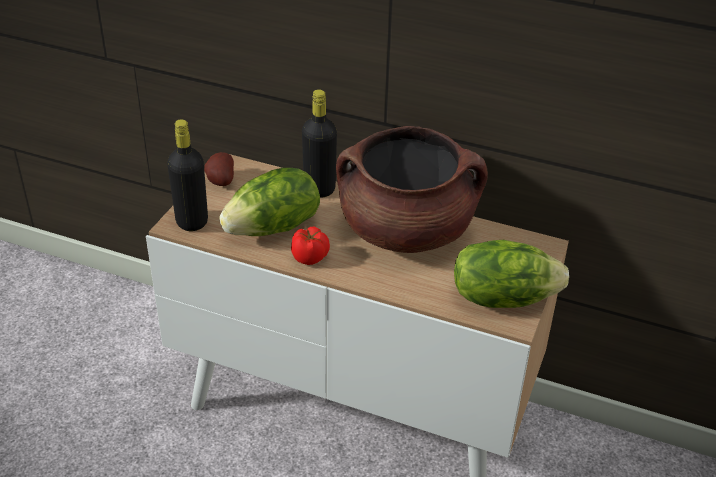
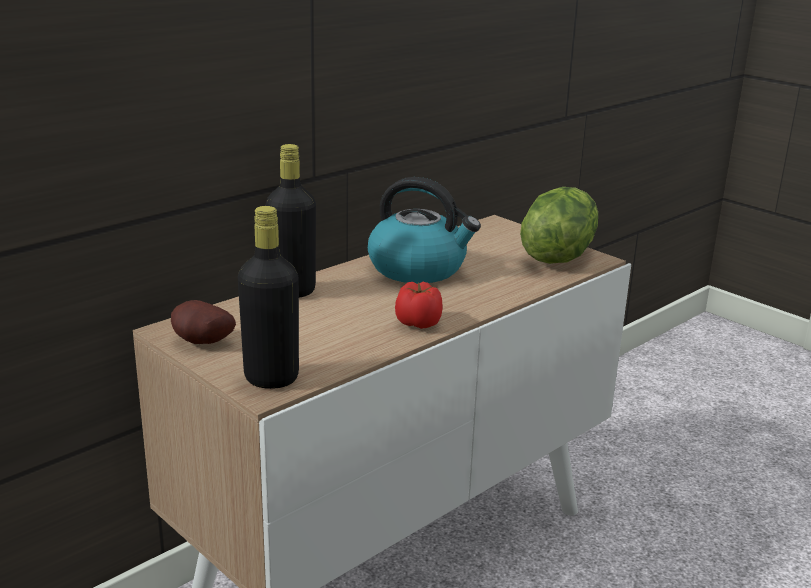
camera: 65 degrees left, 15 degrees down
lettuce [219,168,320,236] -> none
brown cooking pot [336,126,488,253] -> kettle [368,177,481,283]

